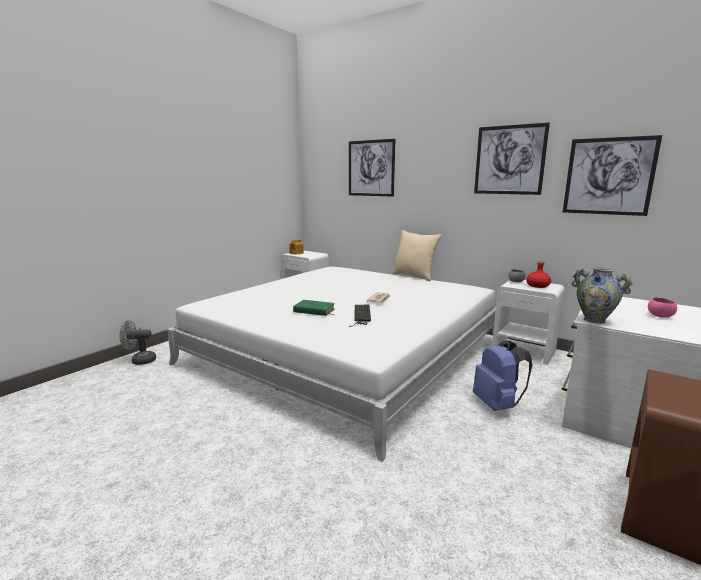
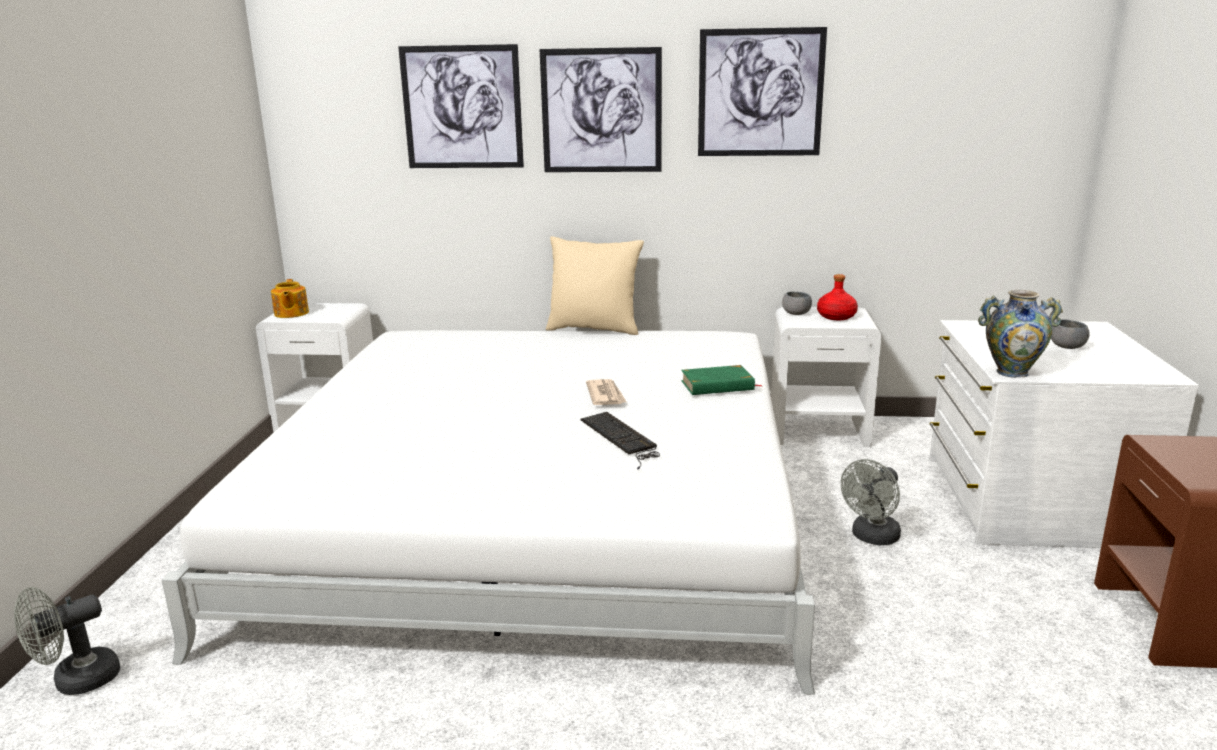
camera: 30 degrees left, 5 degrees up
green book [293,300,335,316] -> green book moved to [681,365,761,395]
blue backpack [473,340,532,411] -> grey fan [841,459,901,545]
picture [563,135,662,216] -> picture moved to [540,47,662,172]
pink bowl [648,297,677,318] -> grey bowl [1051,319,1090,349]

